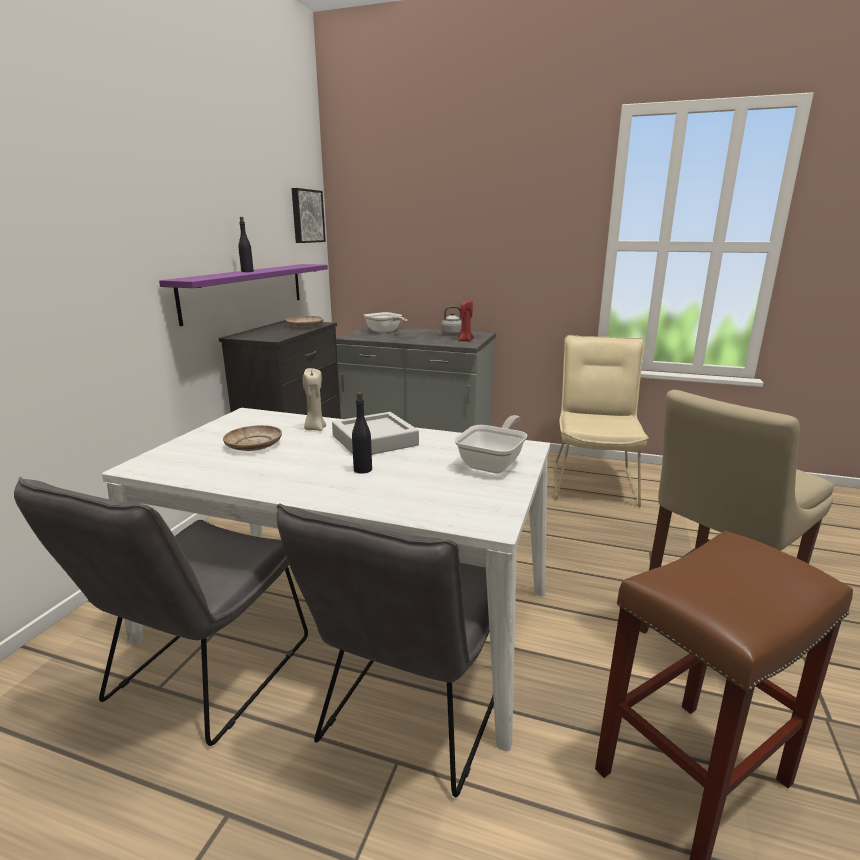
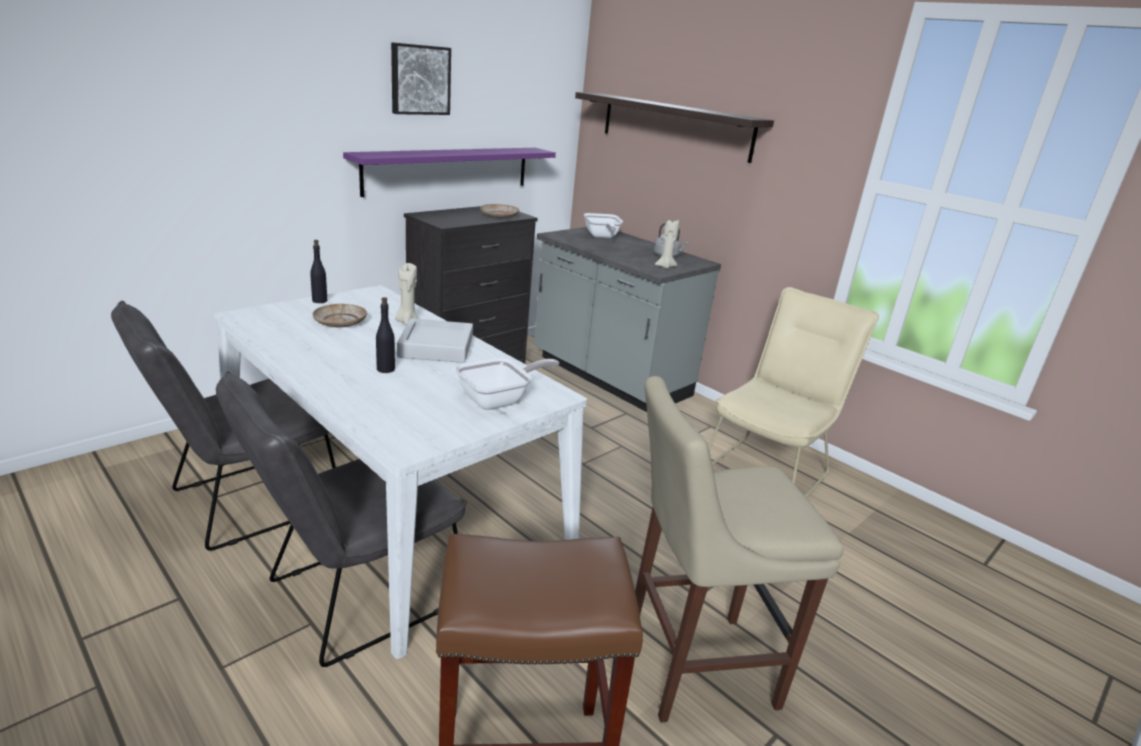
camera: 25 degrees right, 5 degrees up
black bottle [238,217,254,272] -> black bottle moved to [310,240,328,303]
picture [291,188,326,243] -> picture moved to [391,42,451,115]
red candle [458,299,474,342] -> beige candle [655,220,679,269]
none -> shelf [575,92,774,163]

